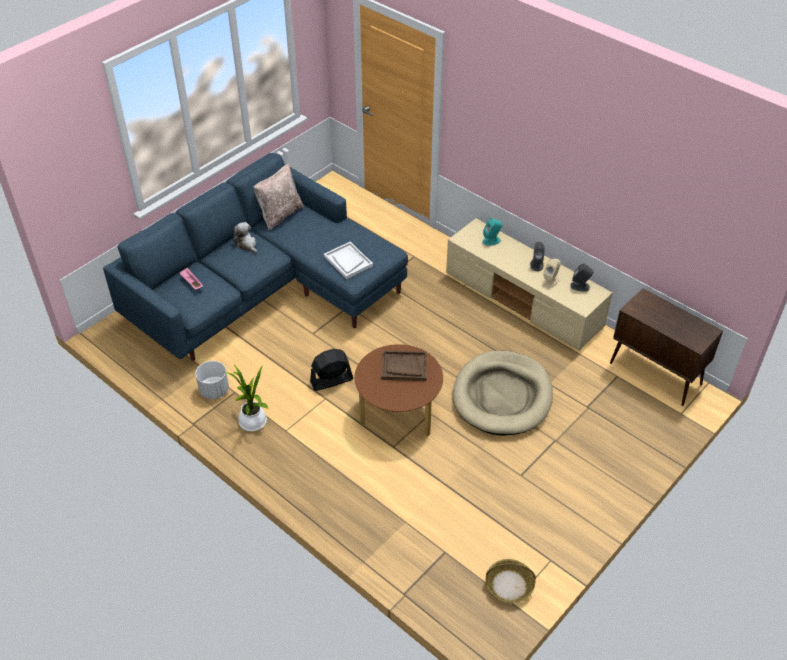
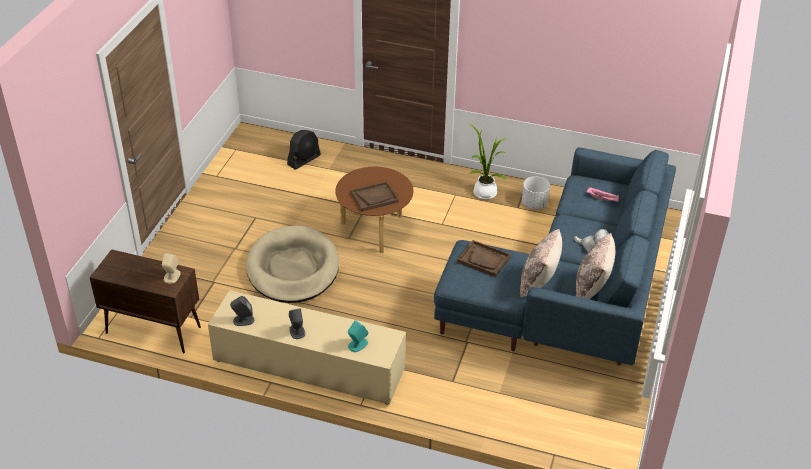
camera: 155 degrees right, 5 degrees down
black fan [310,349,353,391] -> black fan moved to [287,130,321,170]
white tray [324,242,373,279] -> brown tray [457,240,511,277]
basket [486,559,536,603] -> none
beige speaker [543,259,561,288] -> beige speaker moved to [162,253,180,284]
none -> beige pillow [520,229,562,297]

